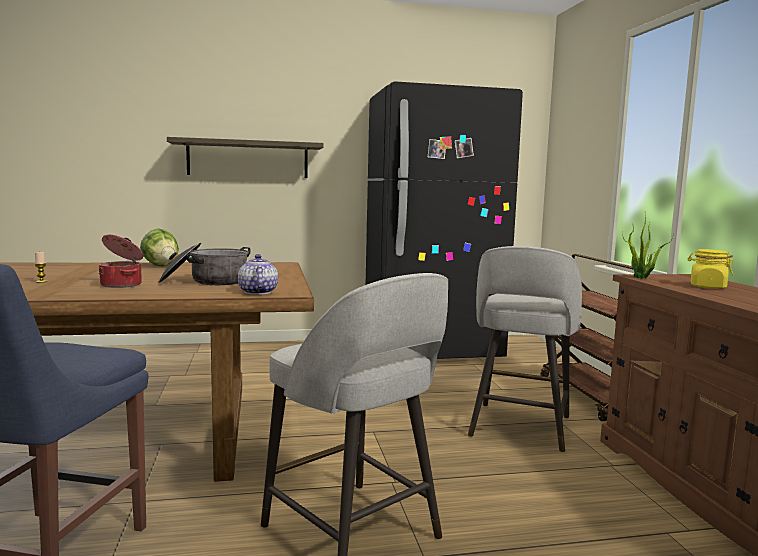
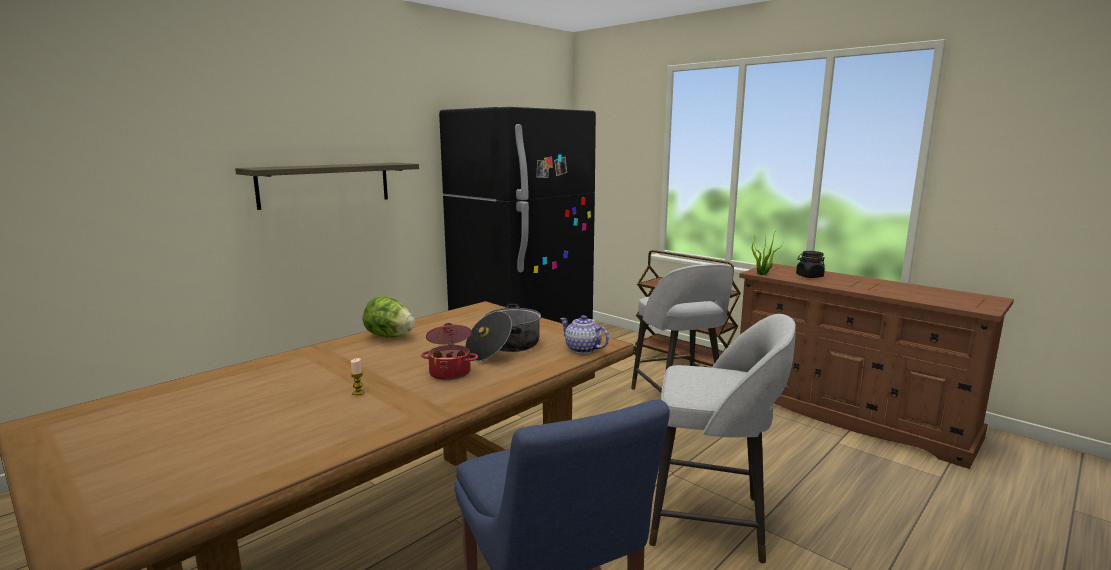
camera: 35 degrees left, 5 degrees up
yellow jar [687,249,733,289] -> black jar [796,251,825,278]

